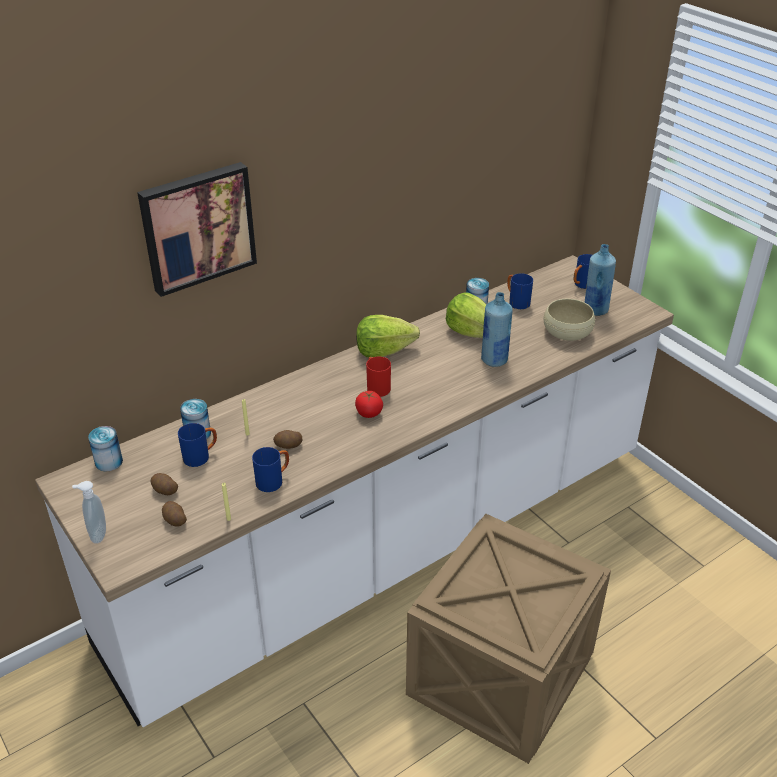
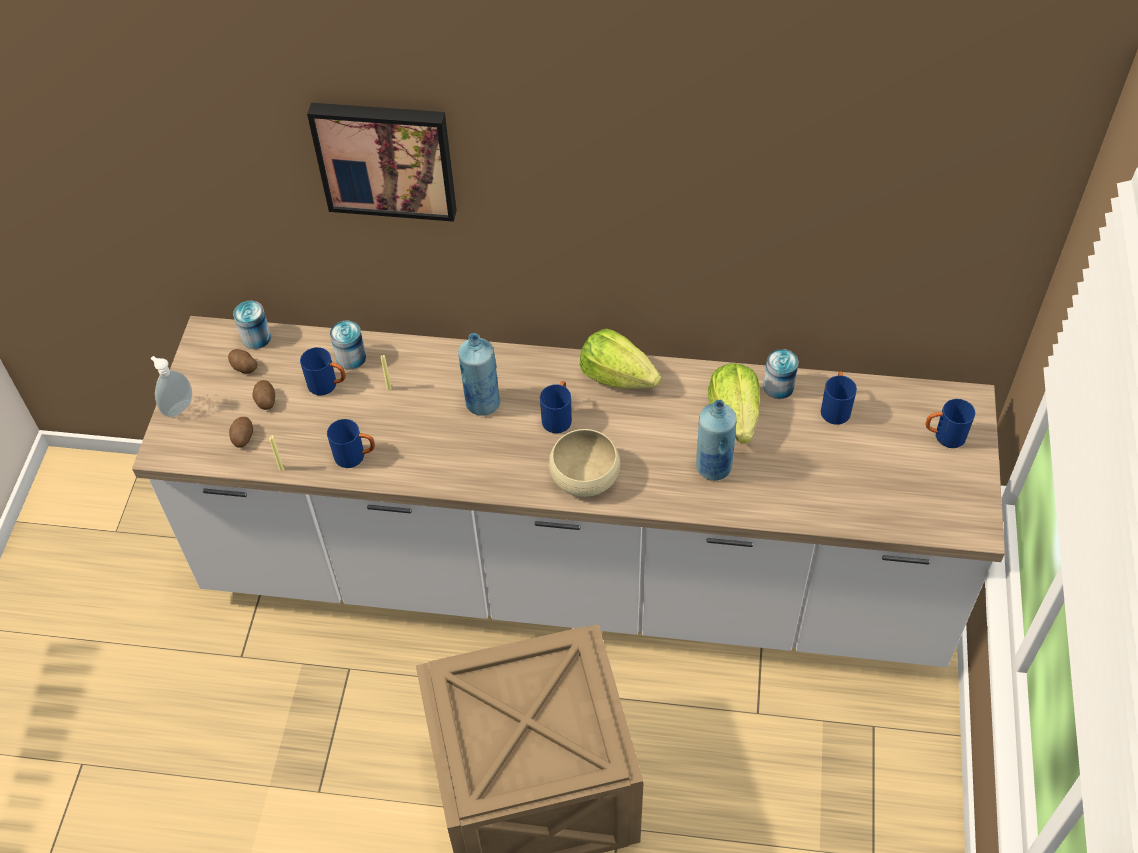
camera: 45 degrees right, 15 degrees up
potato [273,430,303,449] -> potato moved to [228,349,258,374]
tomato [355,391,383,418] -> none
red mug [366,357,391,397] -> blue mug [540,381,572,433]
beige bowl [544,299,595,341] -> beige bowl moved to [549,429,620,497]
blue bottle [585,244,616,316] -> blue bottle moved to [458,333,501,416]

